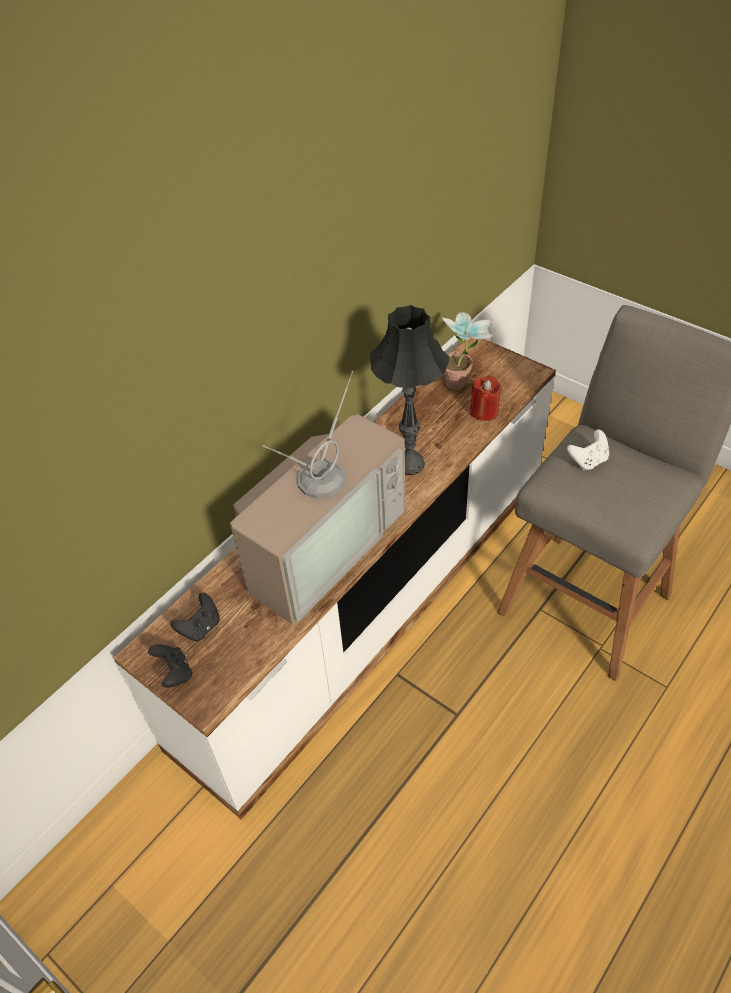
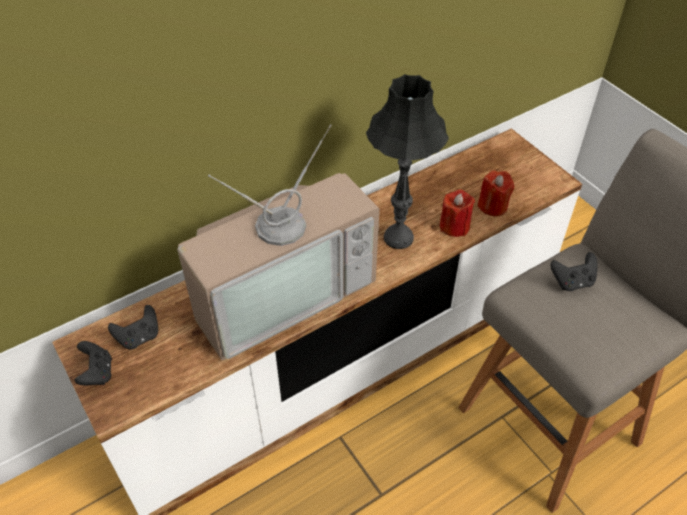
camera: 15 degrees right, 0 degrees up
potted plant [442,312,494,390] -> none
white game controller [567,429,609,470] -> black game controller [550,252,598,291]
none -> red candle [440,189,475,237]

